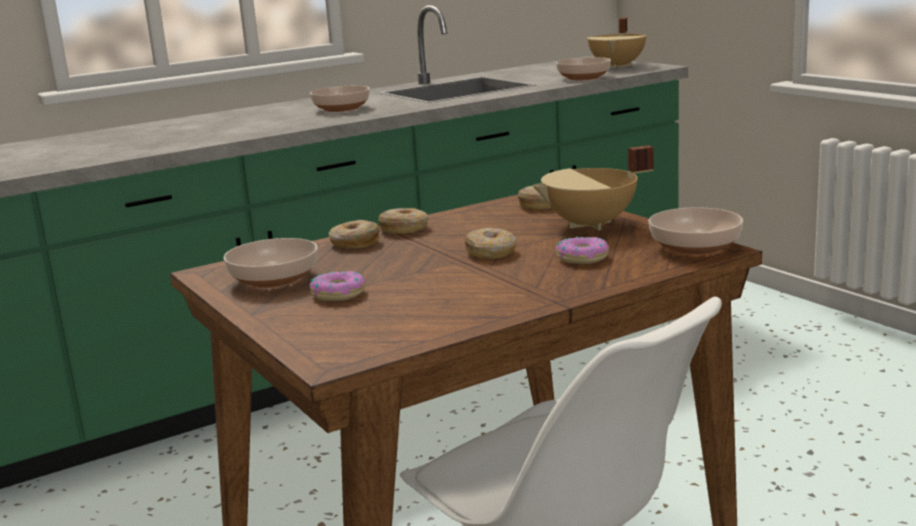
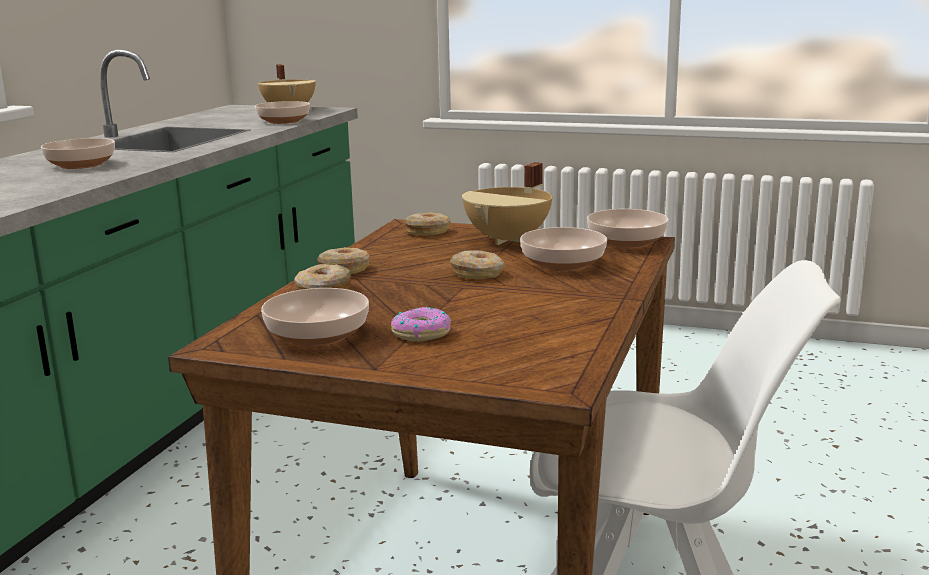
camera: 40 degrees left, 0 degrees up
donut [556,237,609,264] -> bowl [520,227,607,271]

